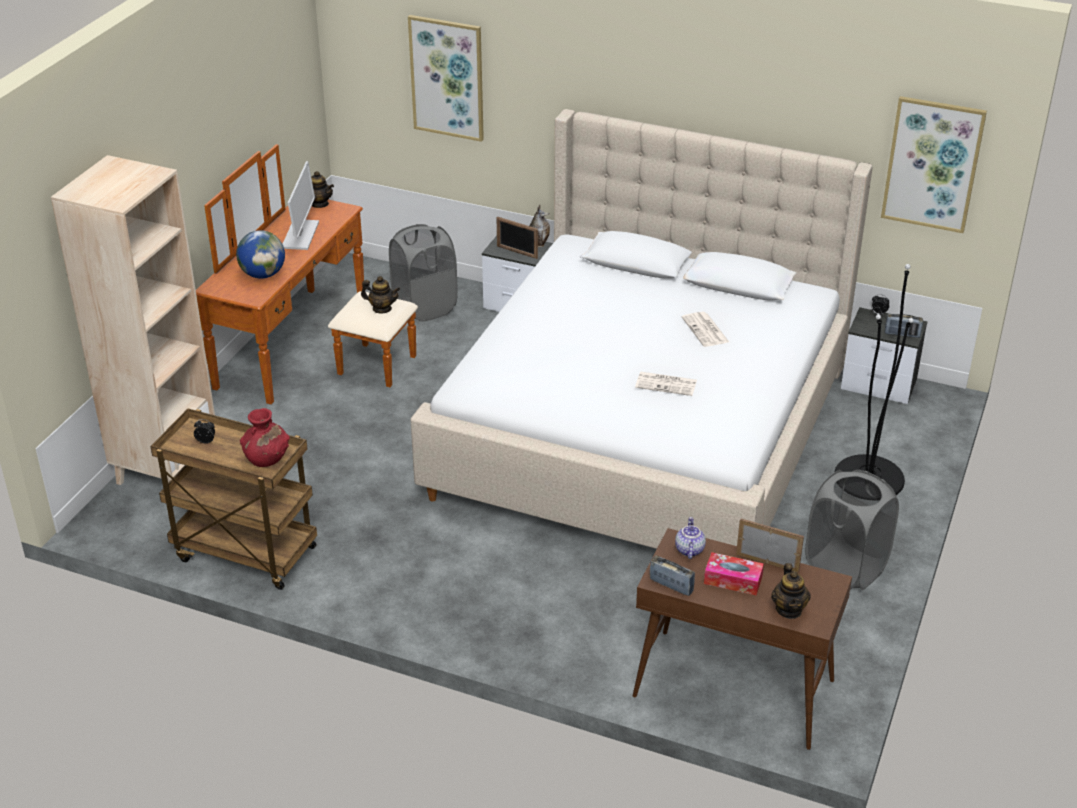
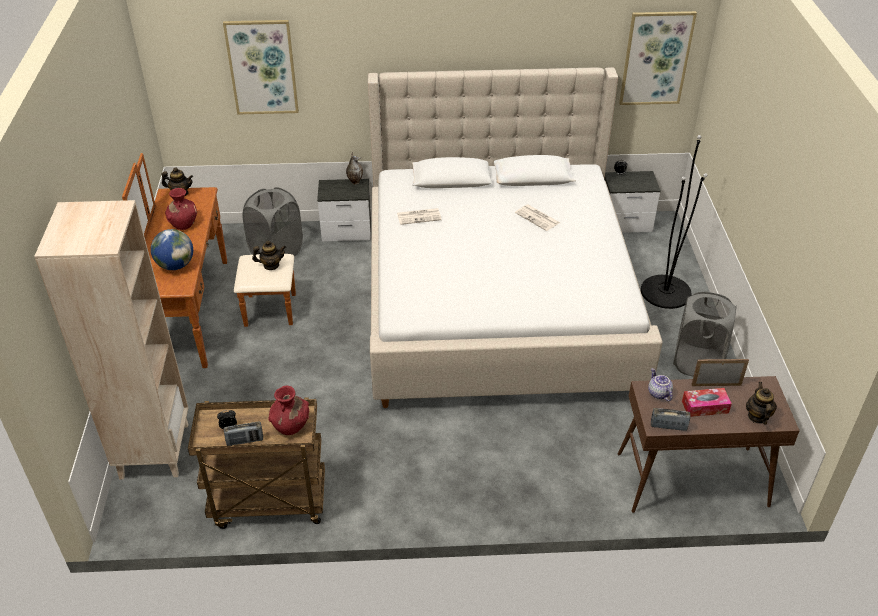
camera: 25 degrees left, 5 degrees up
monitor [283,161,319,250] -> red vase [165,188,197,230]
picture frame [496,217,538,259] -> none
newspaper [635,372,697,396] -> newspaper moved to [397,208,442,225]
teapot [771,563,811,619] -> teapot turned 150 degrees counterclockwise [746,382,777,425]
radio [885,314,923,338] -> radio moved to [224,422,263,446]

